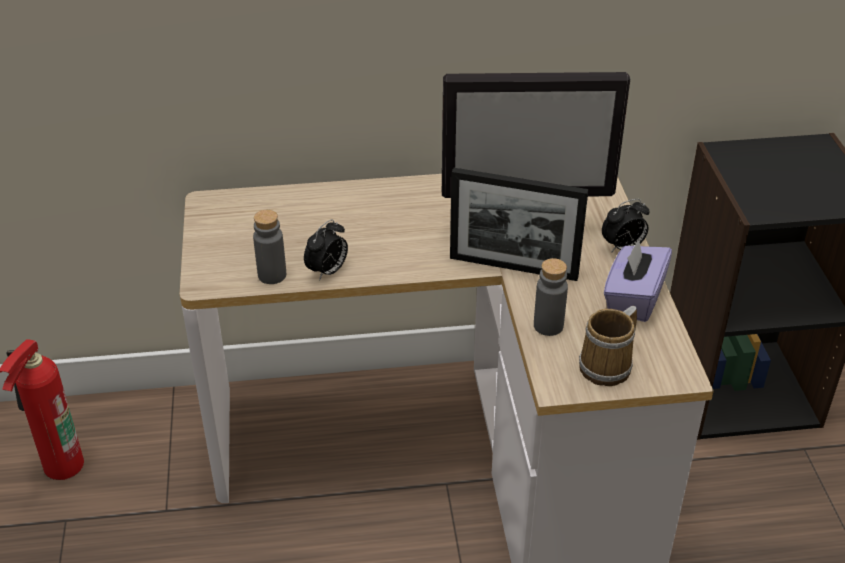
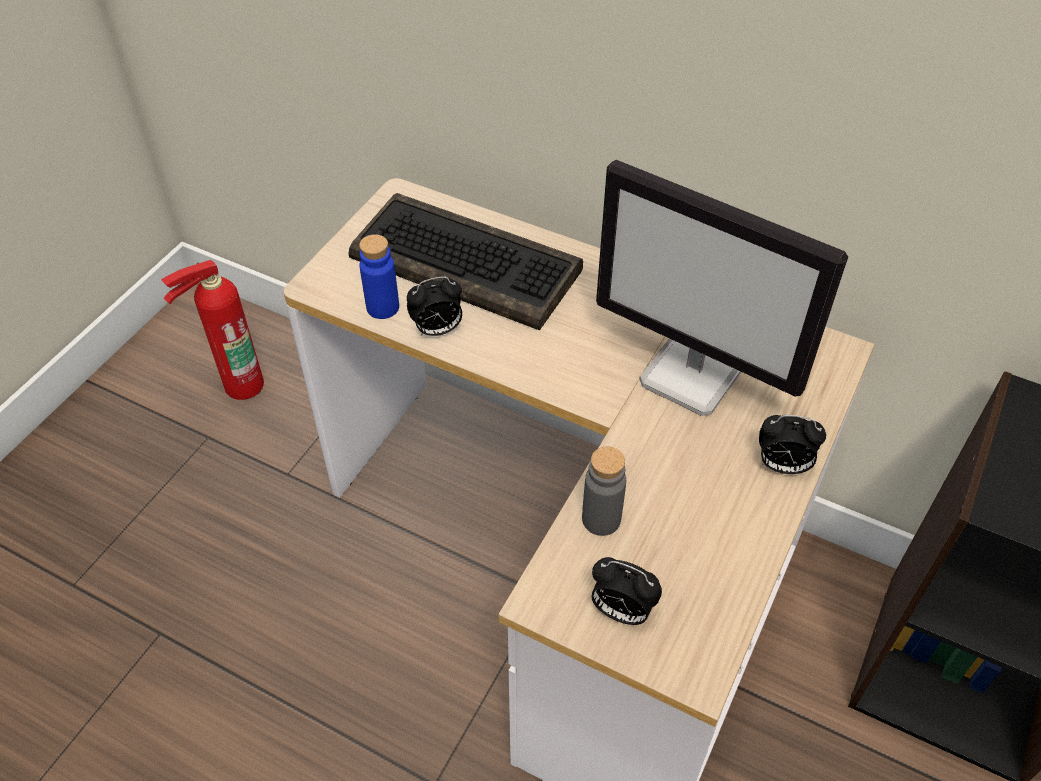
camera: 35 degrees right, 10 degrees up
grey bottle [253,210,286,284] -> blue bottle [359,234,399,319]
picture frame [450,168,588,281] -> none
mug [579,306,637,386] -> alarm clock [591,557,662,625]
purple tissue box [604,238,672,322] -> none
none -> keyboard [349,193,583,330]

